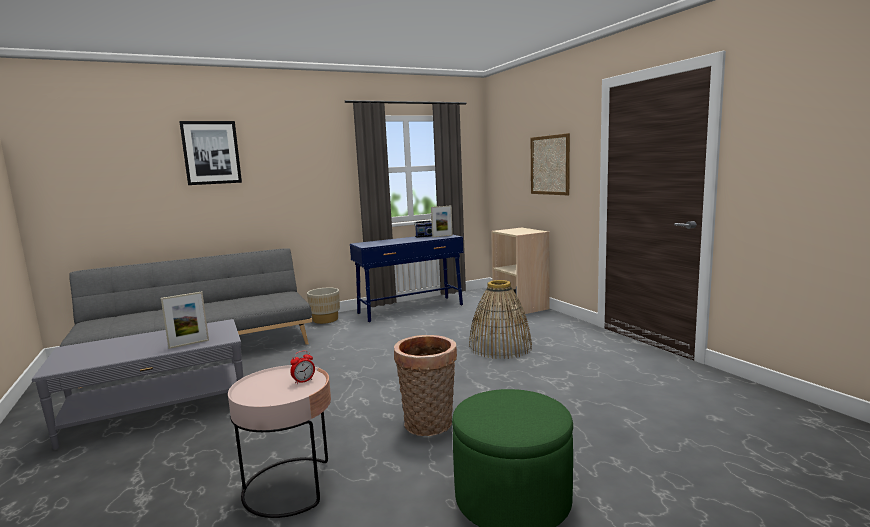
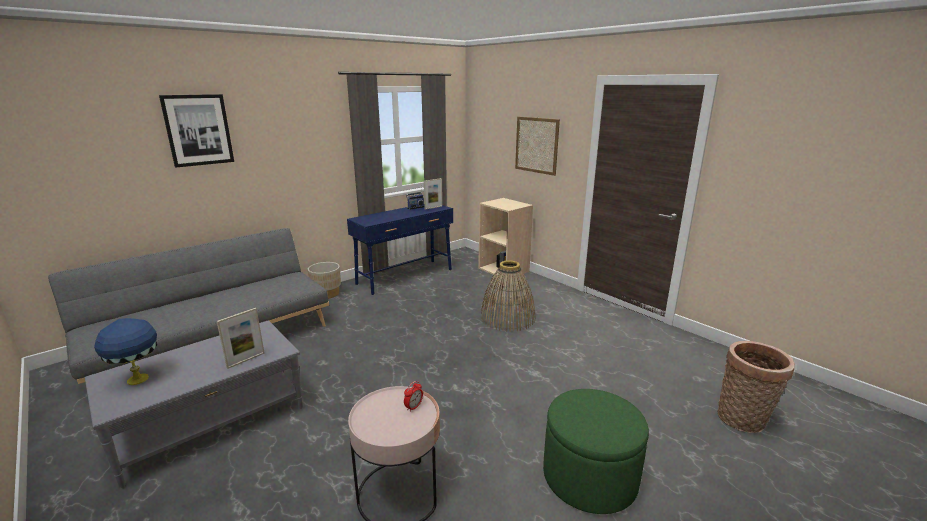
camera: 15 degrees left, 10 degrees up
basket [394,335,457,436] -> basket moved to [717,341,795,433]
none -> blue table lamp [94,318,157,385]

